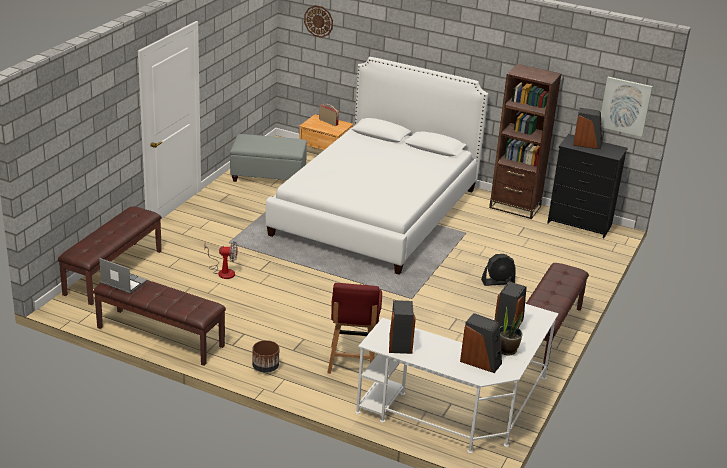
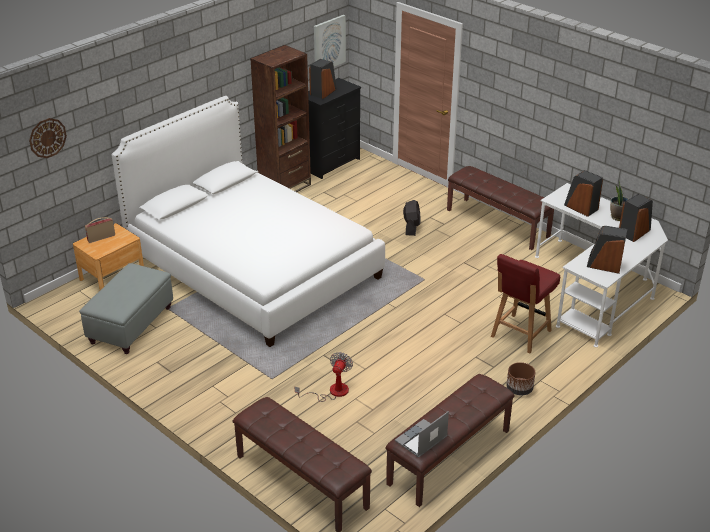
camera: 70 degrees left, 5 degrees up
red chair [327,283,382,374] -> red chair turned 105 degrees clockwise [491,254,560,353]

